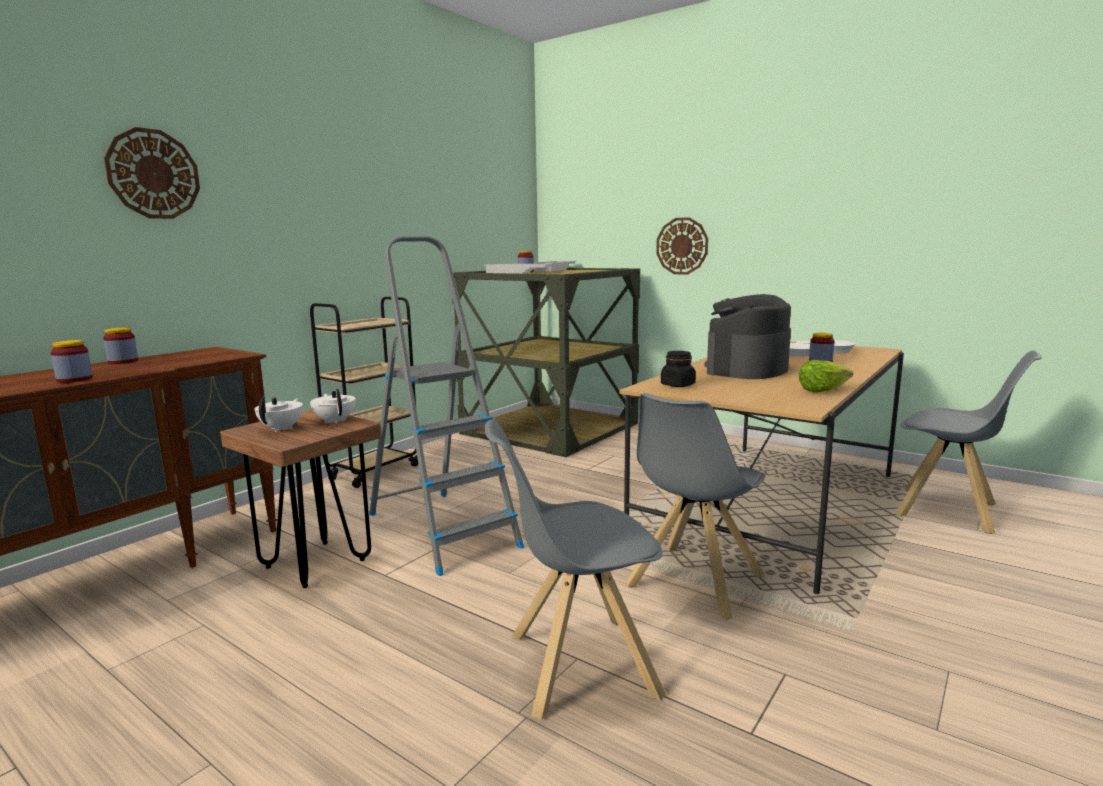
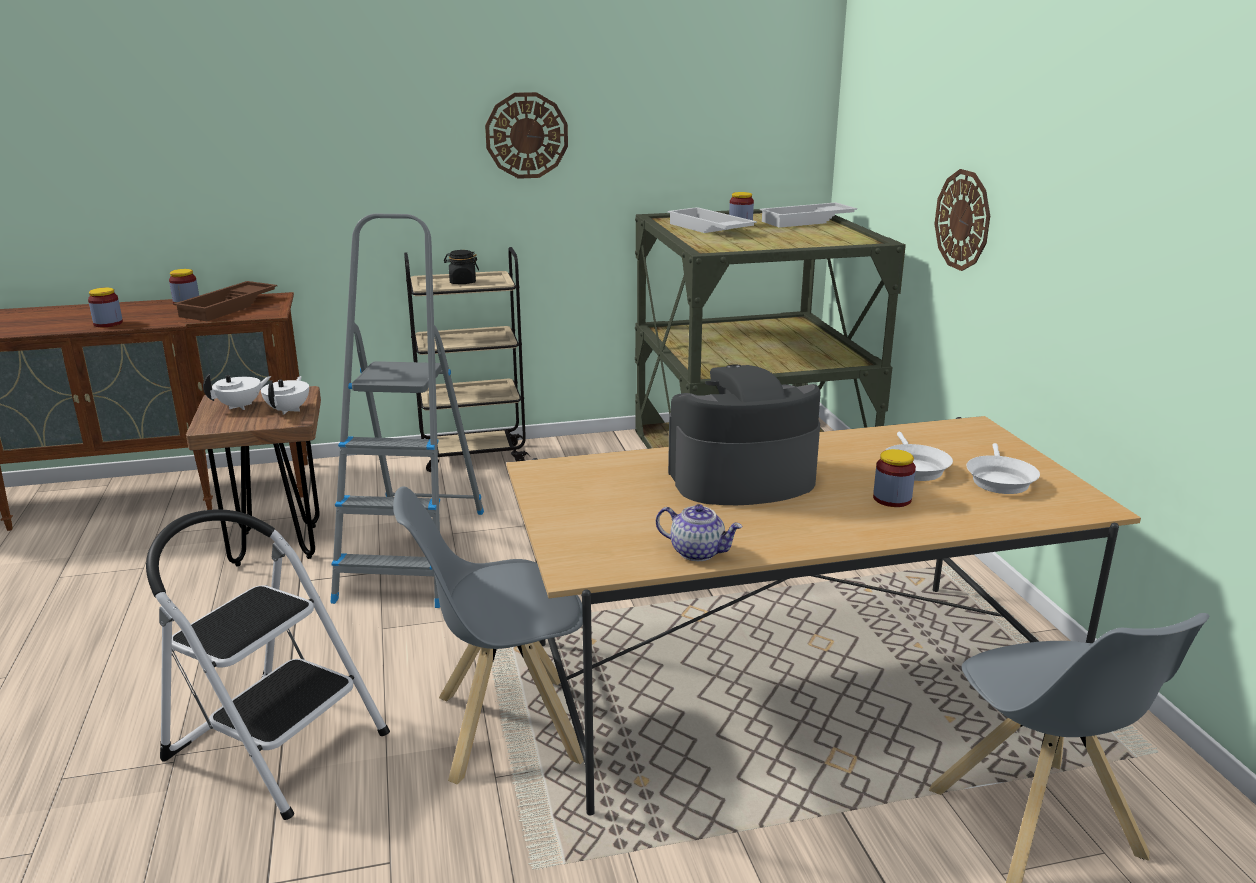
camera: 40 degrees right, 10 degrees up
wall clock [104,127,200,219] -> wall clock moved to [485,92,568,179]
grey chair [485,420,666,720] -> step ladder [146,509,390,820]
black jar [661,351,696,387] -> black jar moved to [444,250,479,284]
lettuce [799,360,853,392] -> teapot [656,504,743,561]
none -> brown tray [173,281,277,321]

